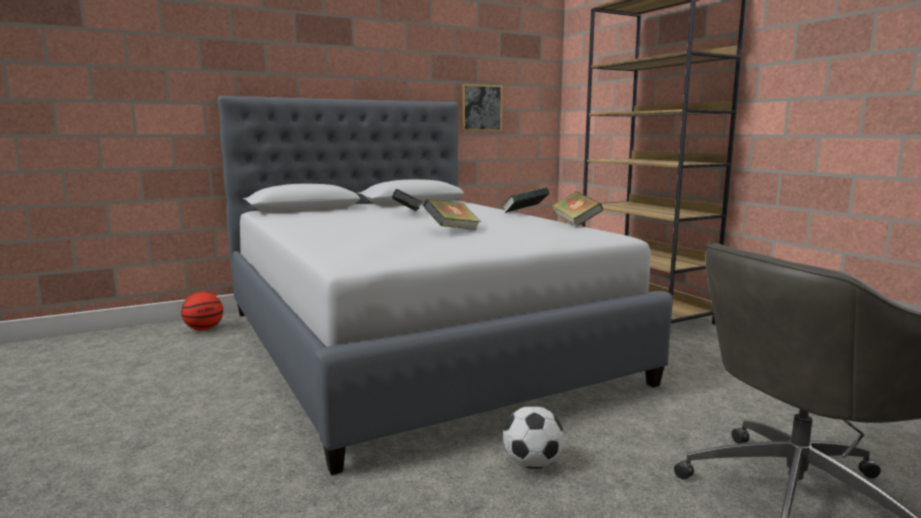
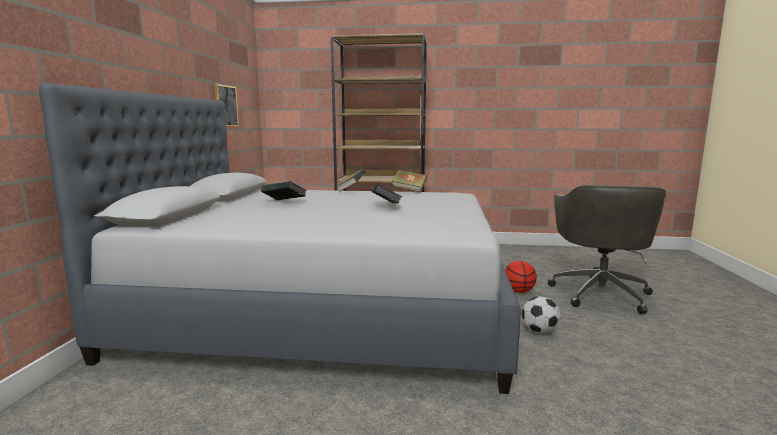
camera: 55 degrees left, 0 degrees up
basketball [181,292,223,331] -> basketball moved to [505,261,537,293]

